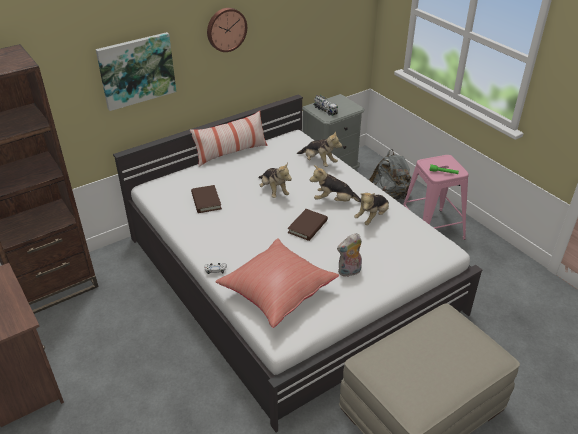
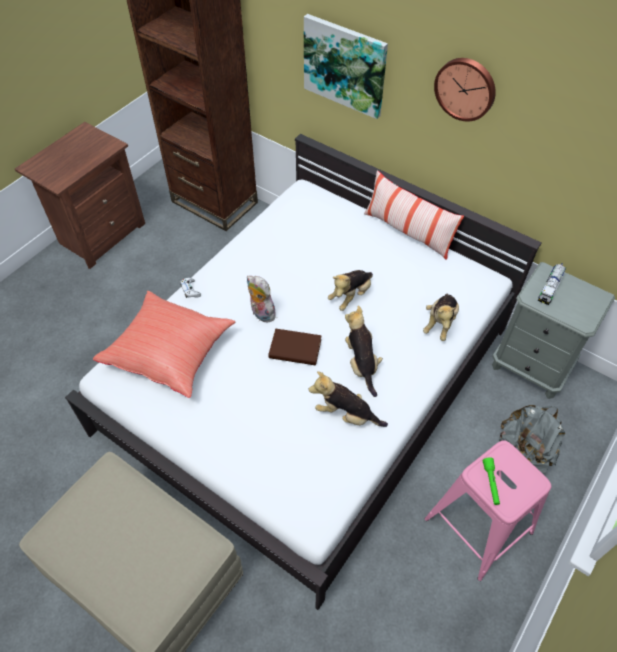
camera: 70 degrees right, 15 degrees up
brown book [191,185,222,213] -> none
plush toy [337,233,362,277] -> plush toy moved to [247,276,276,323]

